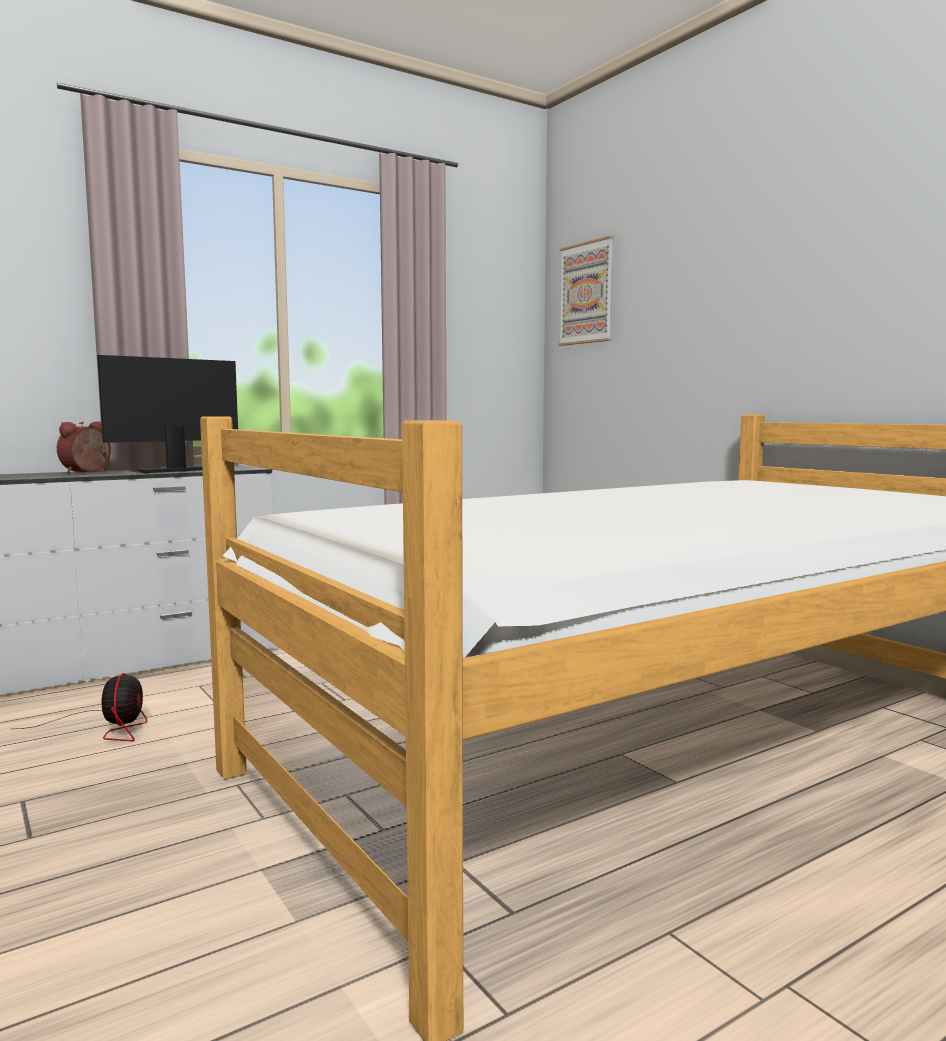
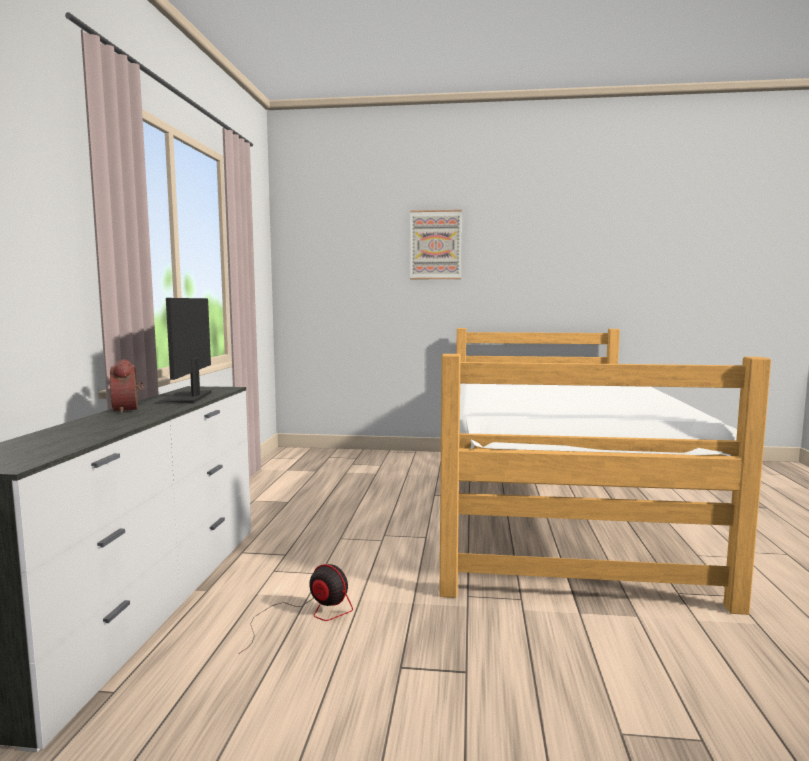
camera: 50 degrees left, 0 degrees up
picture [558,236,614,346] -> picture moved to [410,210,462,279]

